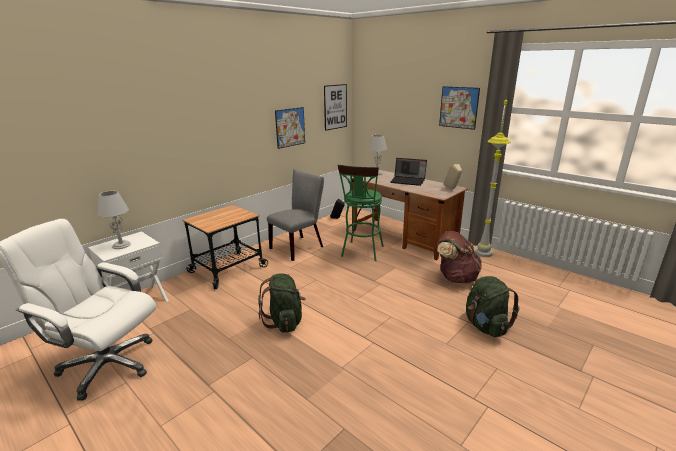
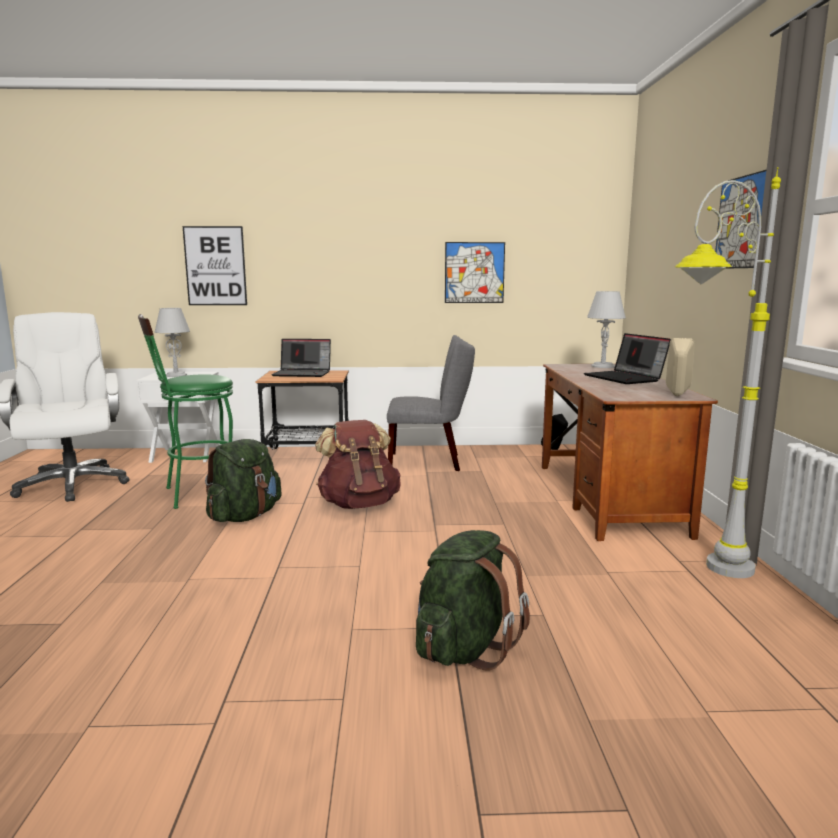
camera: 45 degrees right, 10 degrees down
picture [324,84,347,131] -> picture moved to [183,226,247,305]
green stool [338,165,384,261] -> green stool moved to [138,314,233,509]
brown backpack [437,231,482,283] -> brown backpack moved to [315,420,401,509]
none -> laptop [271,339,331,377]

